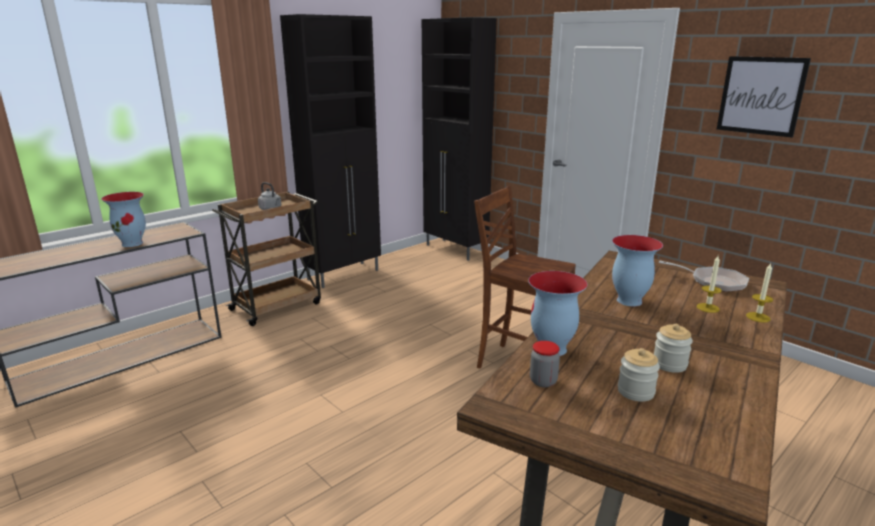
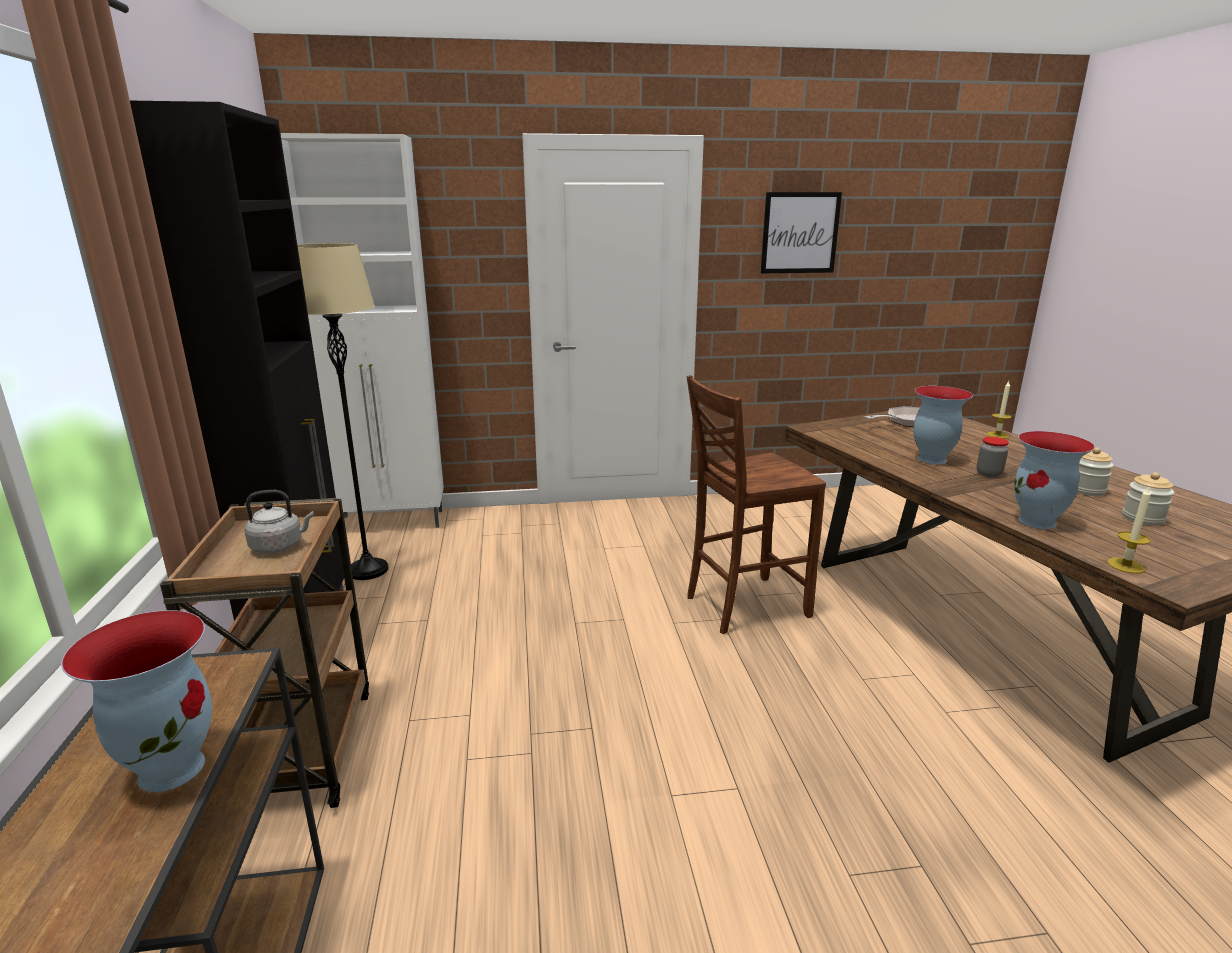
camera: 55 degrees left, 0 degrees up
black cabinet [422,17,497,261] -> white cabinet [280,133,444,528]
jar [530,341,560,387] -> jar moved to [977,437,1009,477]
candle [697,256,722,313] -> candle moved to [1107,487,1151,574]
none -> beige floor lamp [297,243,388,580]

